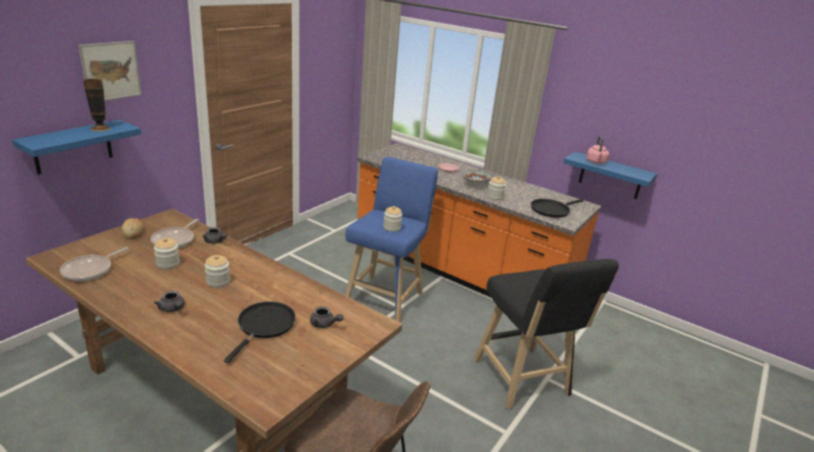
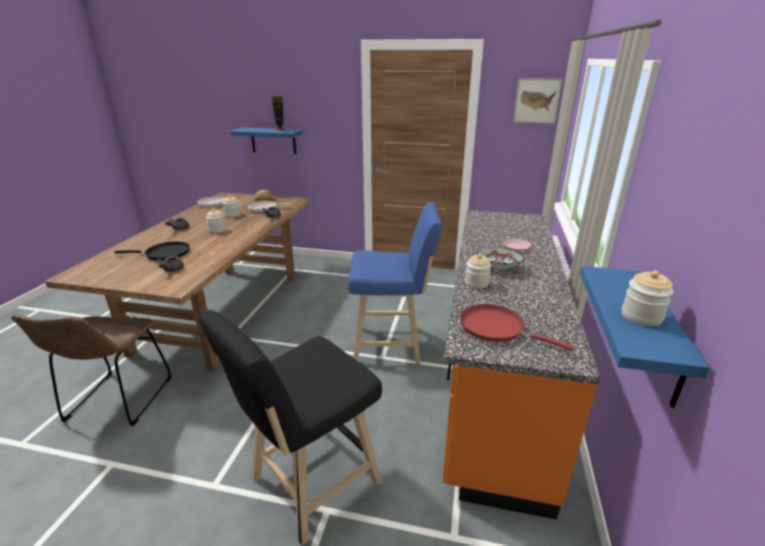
camera: 70 degrees right, 0 degrees up
picture [78,41,141,101] -> picture moved to [513,78,563,124]
jar [383,206,402,232] -> jar moved to [622,271,674,326]
black frying pan [531,199,584,218] -> red frying pan [460,304,574,351]
pink kettle [586,136,609,164] -> none

